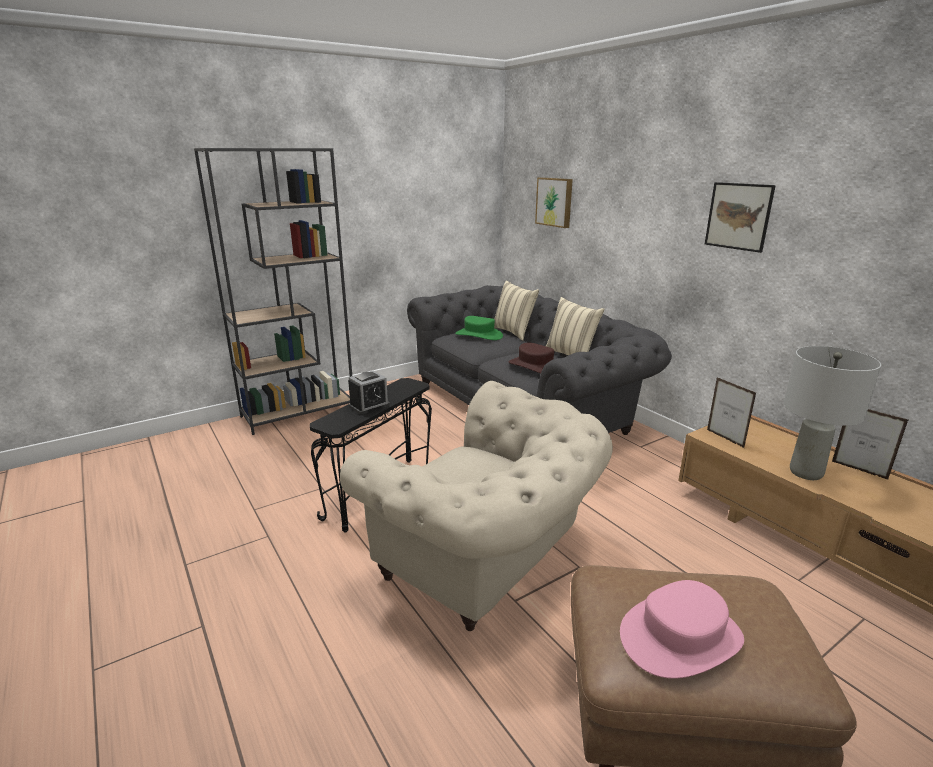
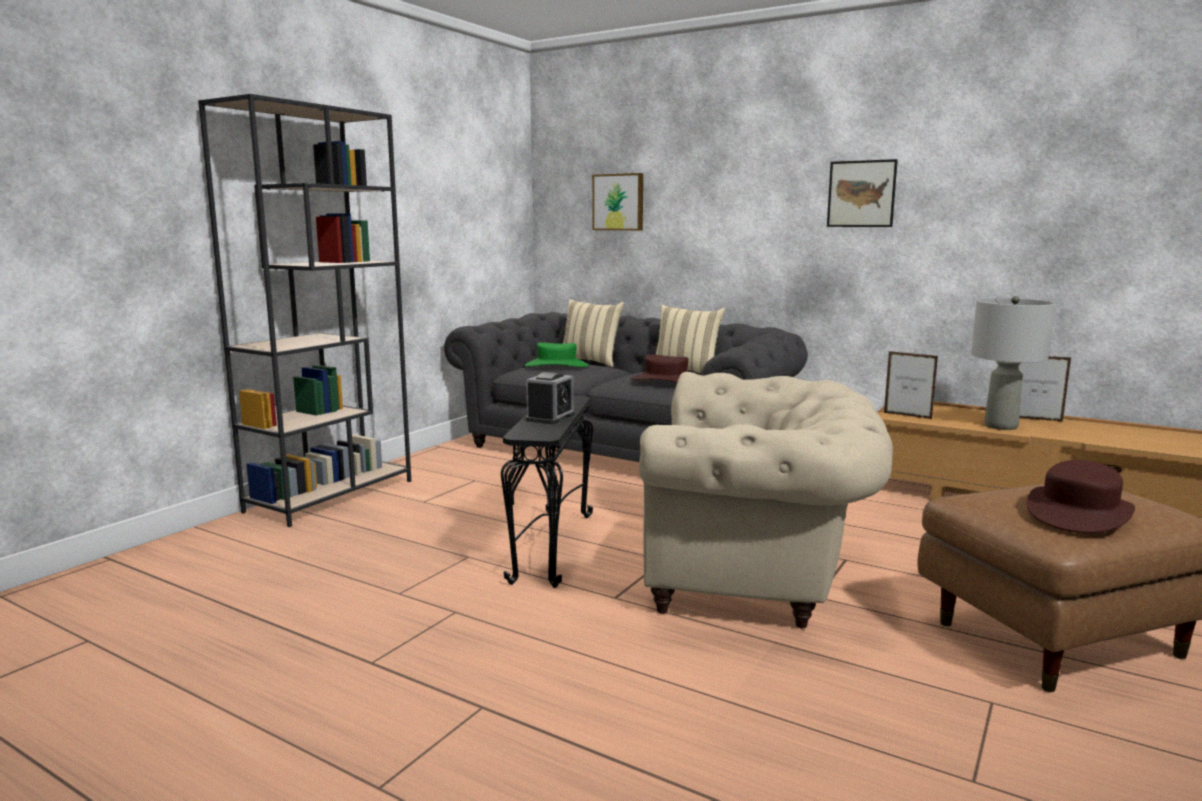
camera: 25 degrees left, 10 degrees down
pink hat [620,580,744,679] -> brown hat [1027,460,1135,533]

